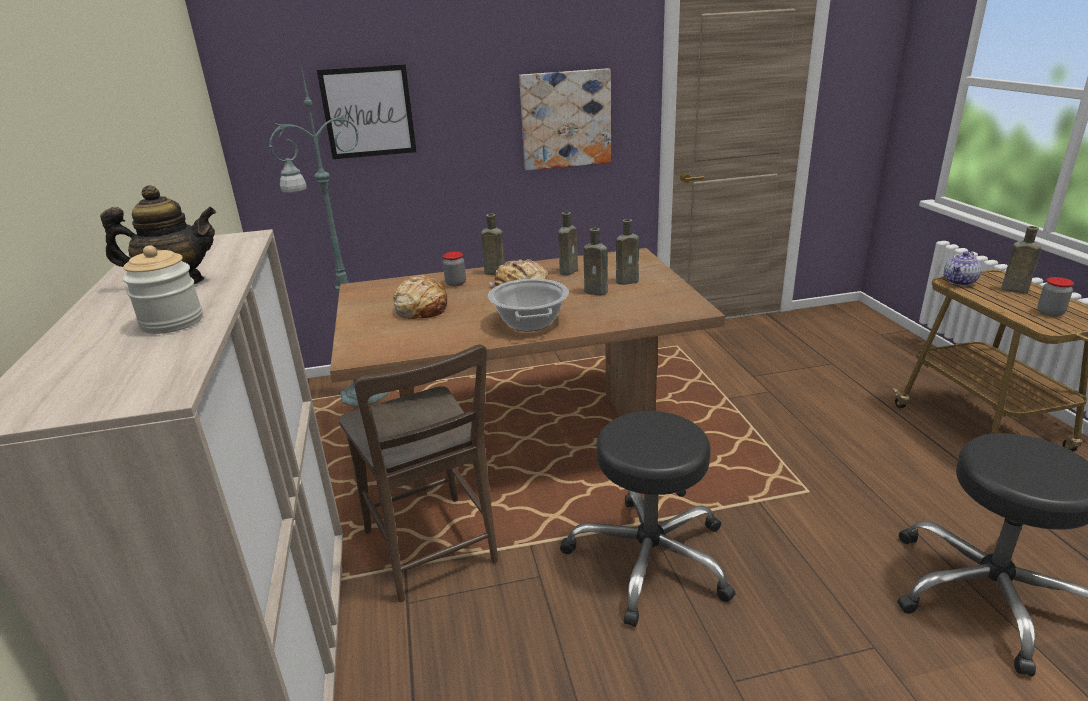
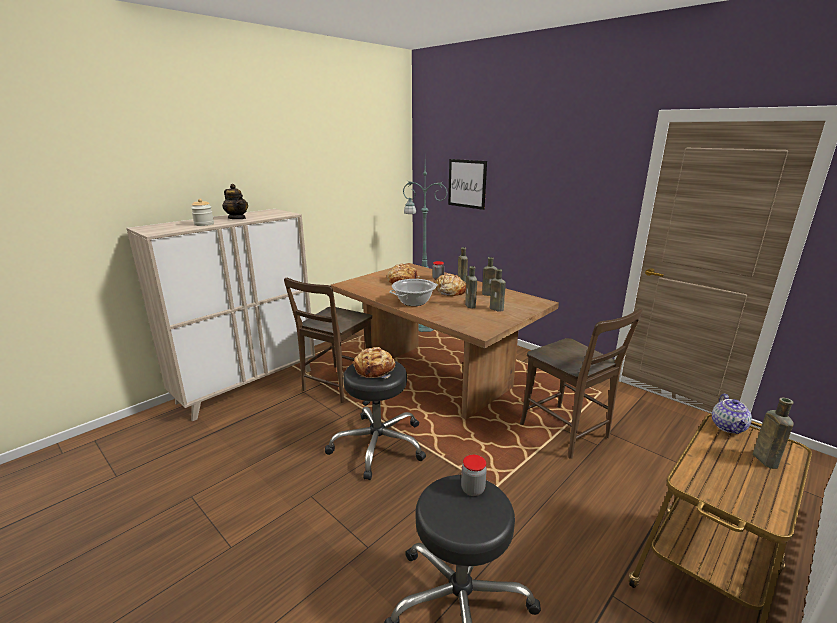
camera: 55 degrees right, 5 degrees down
picture [519,68,611,171] -> none
teapot [944,252,982,286] -> teapot turned 90 degrees counterclockwise [712,394,752,434]
jar [1037,277,1074,317] -> jar moved to [461,454,487,496]
none -> bread [353,347,395,379]
none -> brown chair [520,308,643,459]

